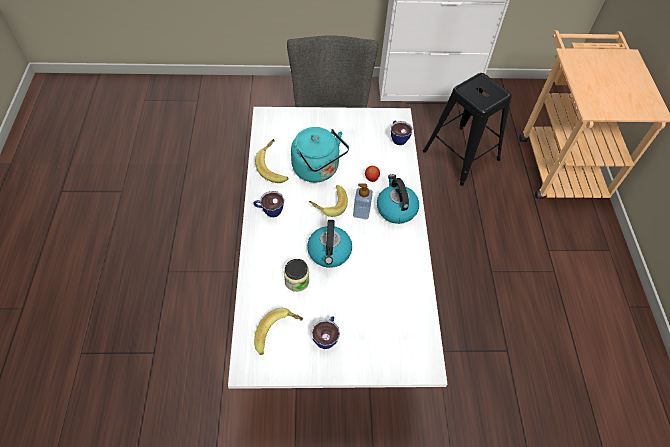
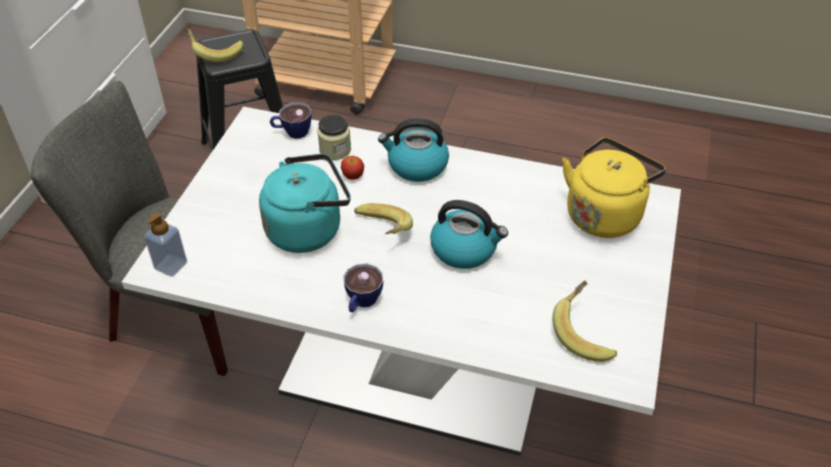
camera: 70 degrees left, 10 degrees down
banana [255,139,288,183] -> banana moved to [187,28,243,62]
jar [284,259,309,292] -> jar moved to [317,115,351,160]
cup [311,316,340,349] -> none
soap dispenser [353,184,373,219] -> soap dispenser moved to [144,213,187,277]
none -> yellow kettle [562,138,666,238]

